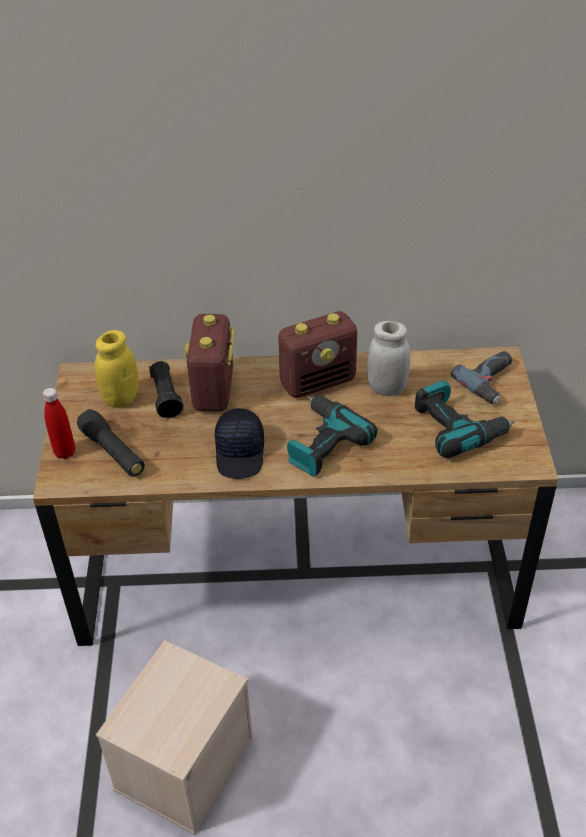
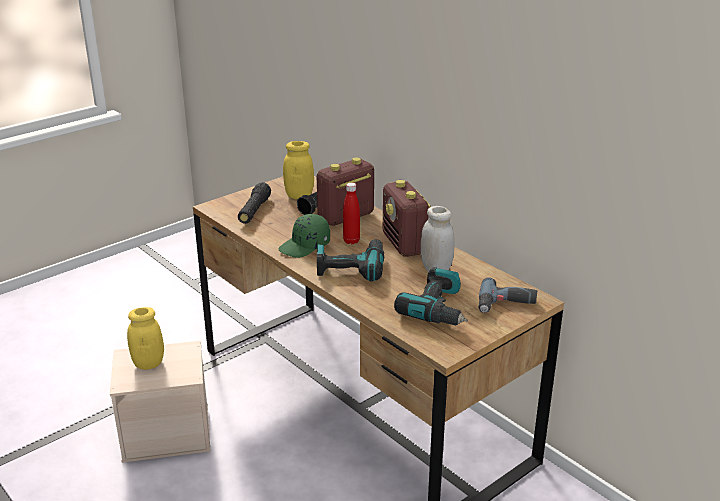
camera: 50 degrees right, 15 degrees down
red bottle [43,388,75,459] -> red bottle moved to [343,183,360,244]
black cap [215,408,264,479] -> green cap [279,214,330,258]
radio [278,311,357,398] -> radio turned 45 degrees clockwise [383,180,431,257]
none -> yellow jar [127,307,164,370]

